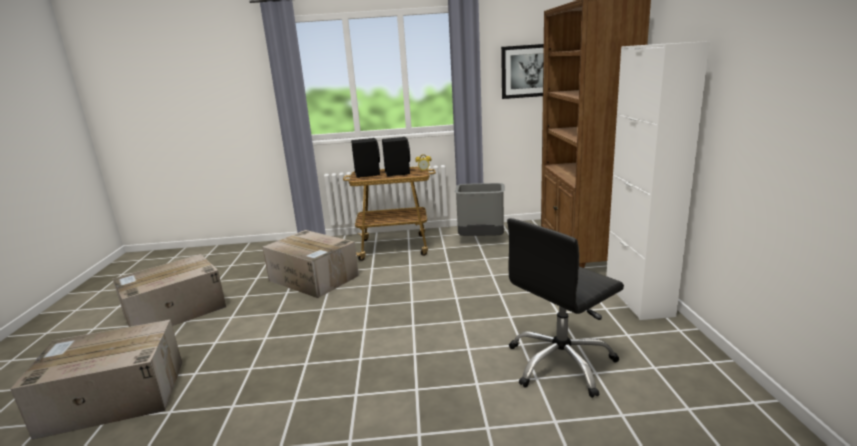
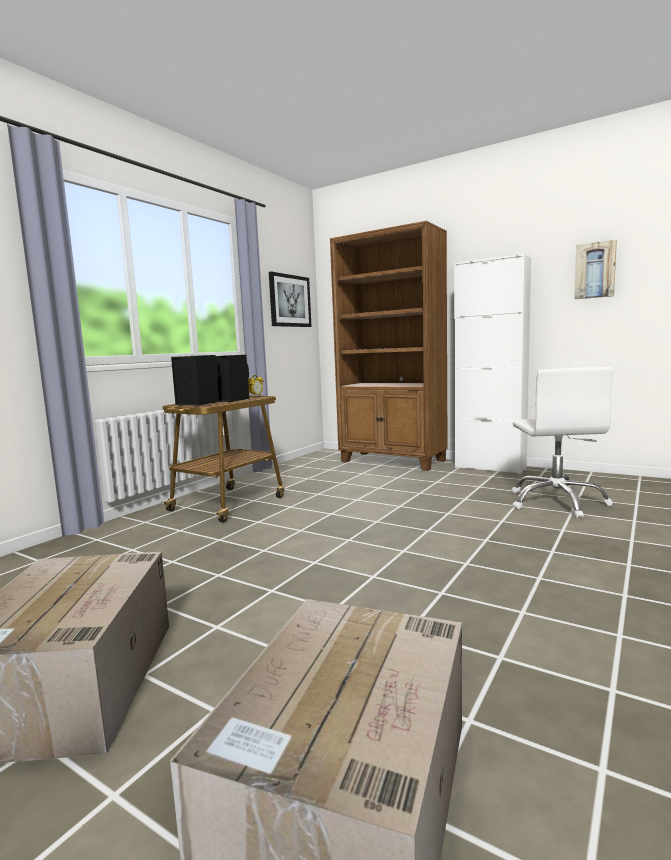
camera: 55 degrees left, 10 degrees down
cardboard box [262,230,359,298] -> none
grey trash can [455,183,505,236] -> none
black office chair [507,218,624,398] -> white office chair [512,367,613,518]
none -> picture [574,240,617,299]

